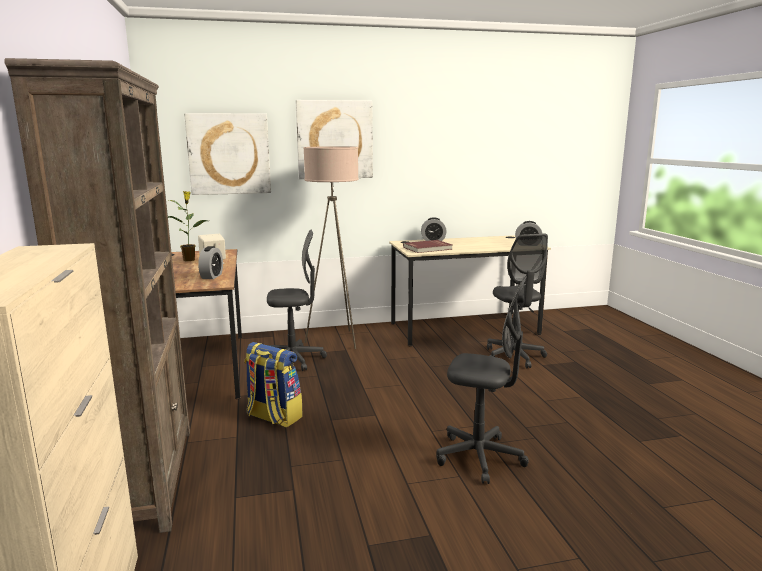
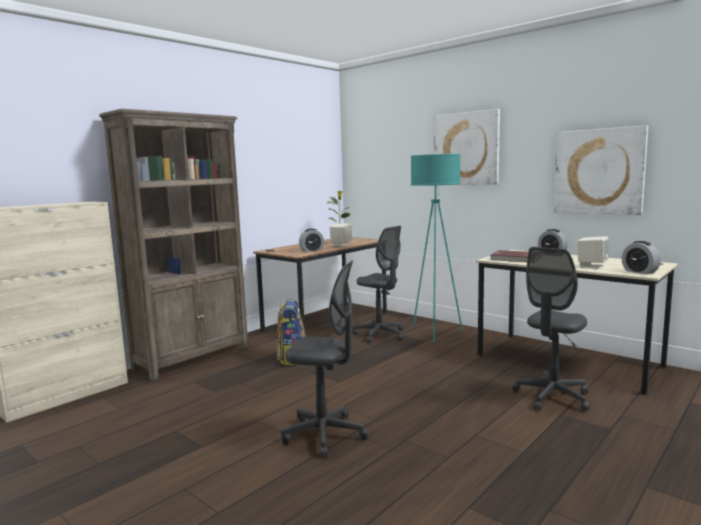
camera: 55 degrees right, 5 degrees down
picture [184,113,271,195] -> picture moved to [554,126,648,215]
beige floor lamp [303,146,359,349] -> turquoise floor lamp [411,154,463,343]
grey office chair [436,277,529,484] -> grey office chair turned 60 degrees counterclockwise [281,260,368,458]
none -> beige speaker [577,236,609,269]

